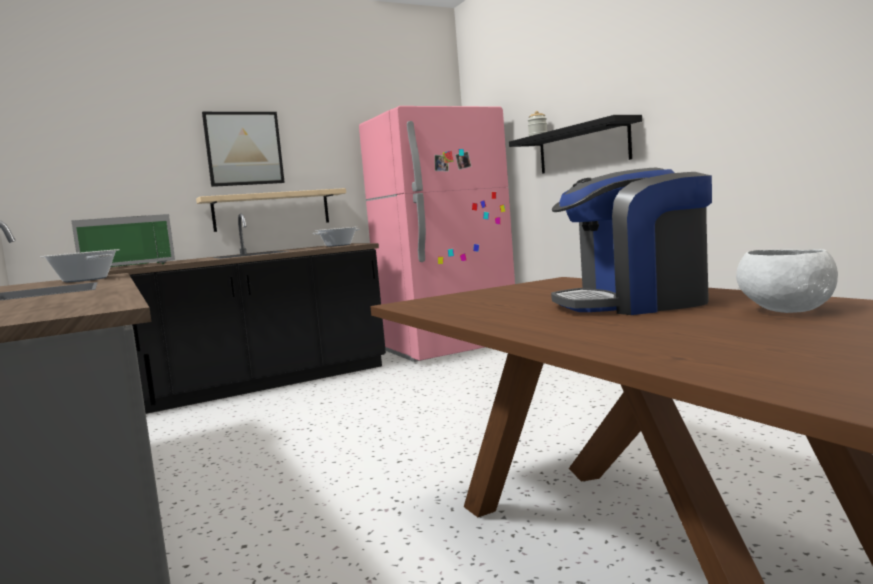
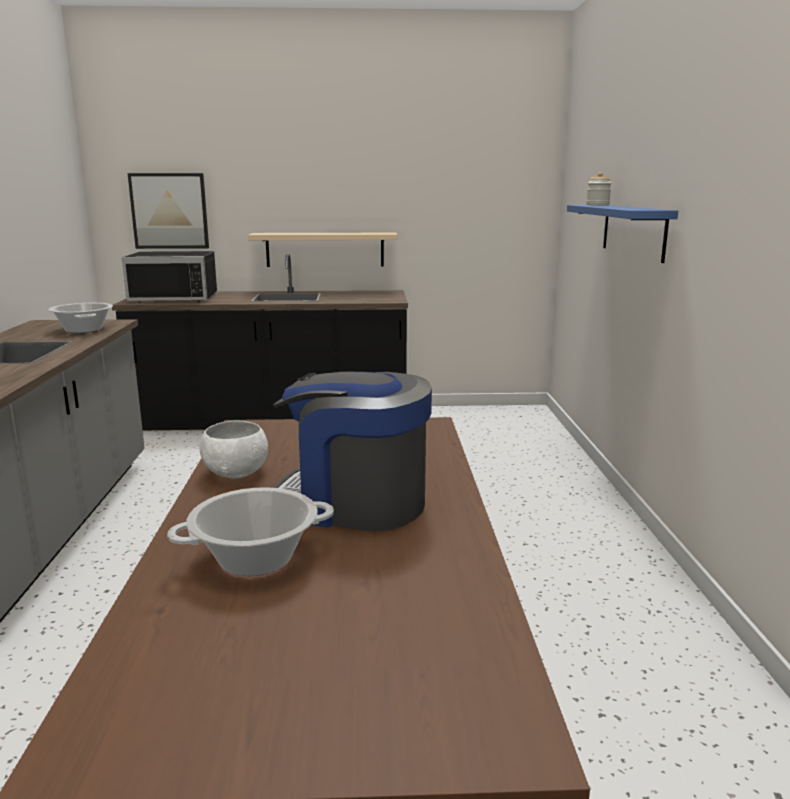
camera: 25 degrees right, 10 degrees up
green microwave [71,214,175,267] -> black microwave [122,251,217,303]
picture [202,112,285,187] -> picture moved to [128,173,209,249]
cooking pot [313,227,360,247] -> cooking pot moved to [167,487,334,576]
pink fridge [359,106,515,362] -> none
black shelf [509,115,642,174] -> blue shelf [567,205,678,263]
white bowl [736,249,838,313] -> white bowl moved to [200,421,268,478]

